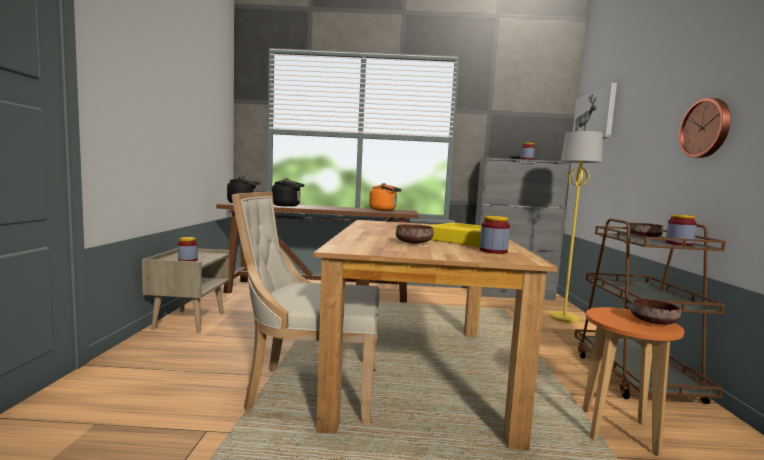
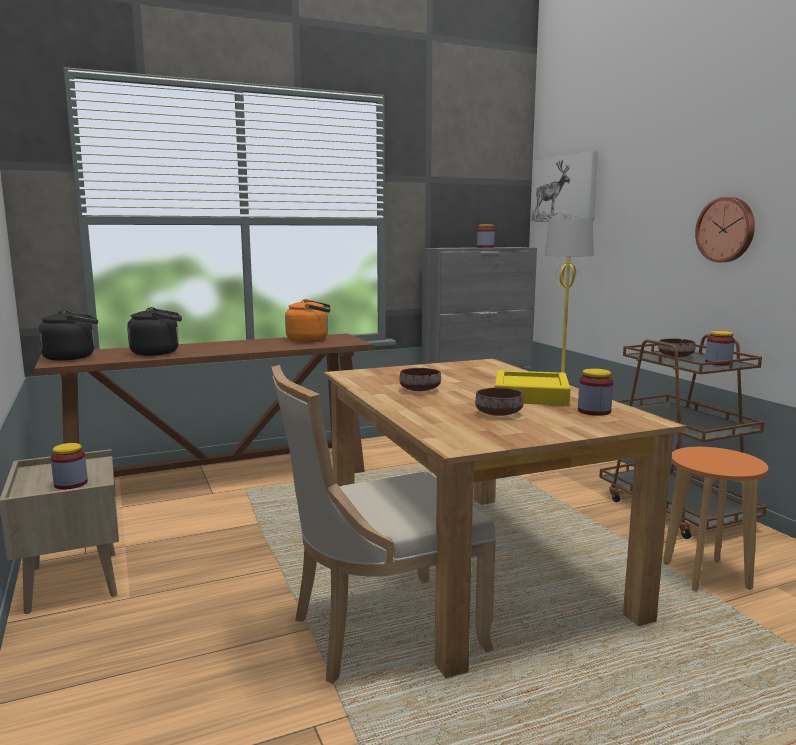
camera: 25 degrees left, 5 degrees up
brown bowl [631,298,681,324] -> brown bowl moved to [400,368,441,391]

